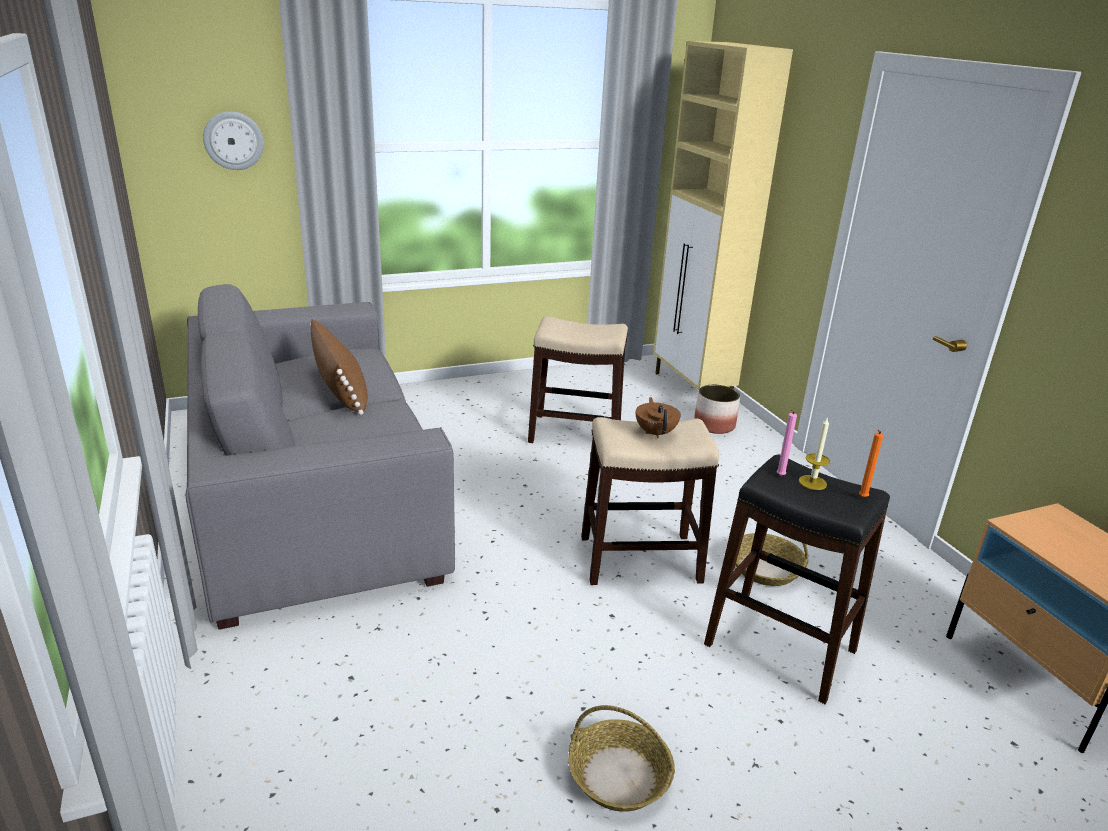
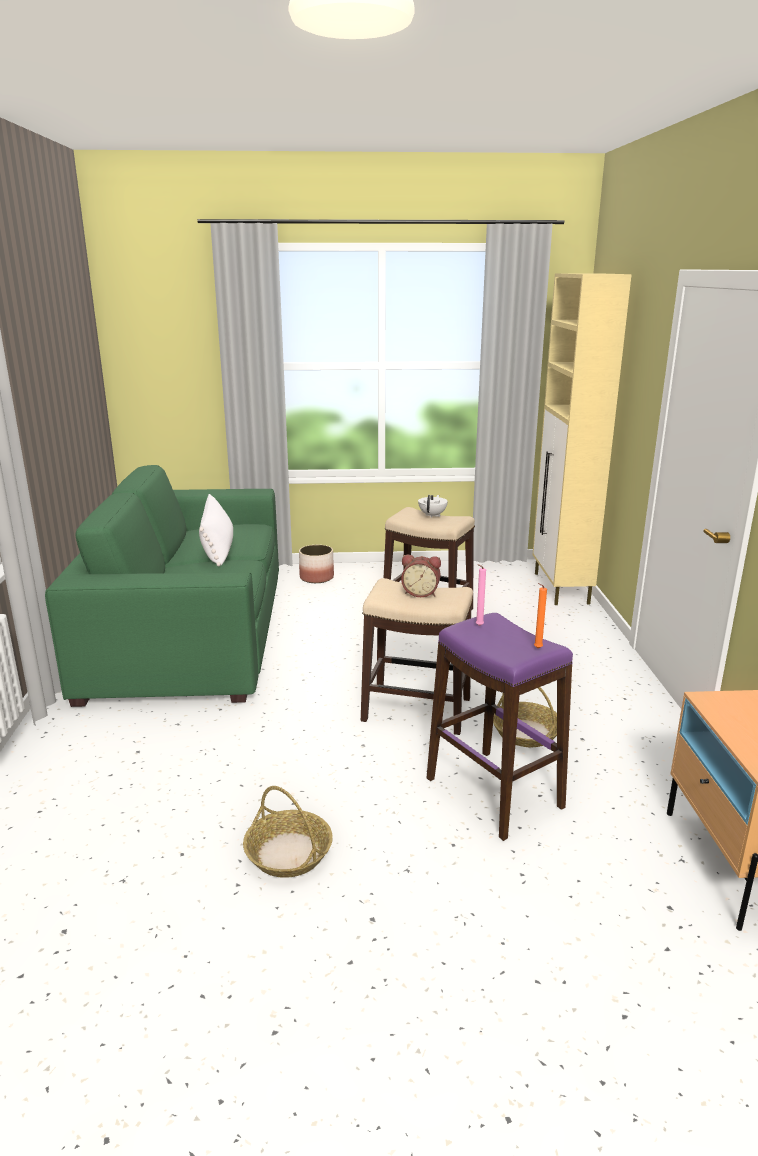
camera: 20 degrees right, 5 degrees down
grey sofa [185,284,455,630] -> green sofa [45,465,279,707]
wall clock [203,111,264,170] -> none
brown pillow [310,319,368,415] -> white pillow [199,494,233,566]
brown teapot [636,397,681,438] -> alarm clock [401,555,441,597]
planter [694,385,740,434] -> planter moved to [299,545,334,583]
black stool [704,455,890,704] -> purple stool [426,613,573,841]
candle [799,418,830,490] -> none
none -> white teapot [418,495,448,518]

